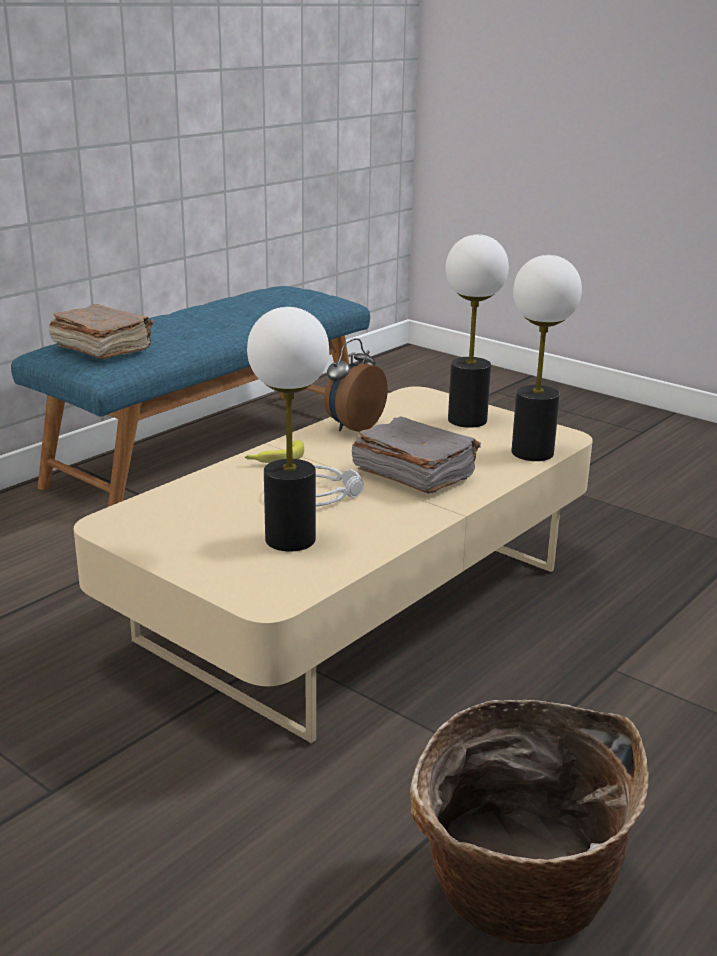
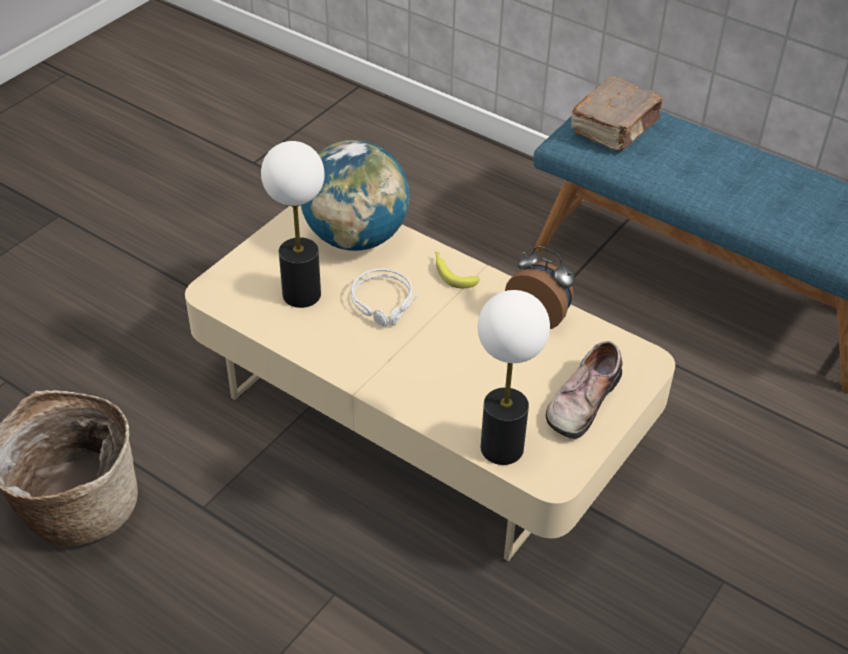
camera: 85 degrees right, 20 degrees up
grey book [352,416,481,494] -> none
table lamp [446,234,509,428] -> shoe [546,341,622,439]
none -> globe [301,140,410,251]

